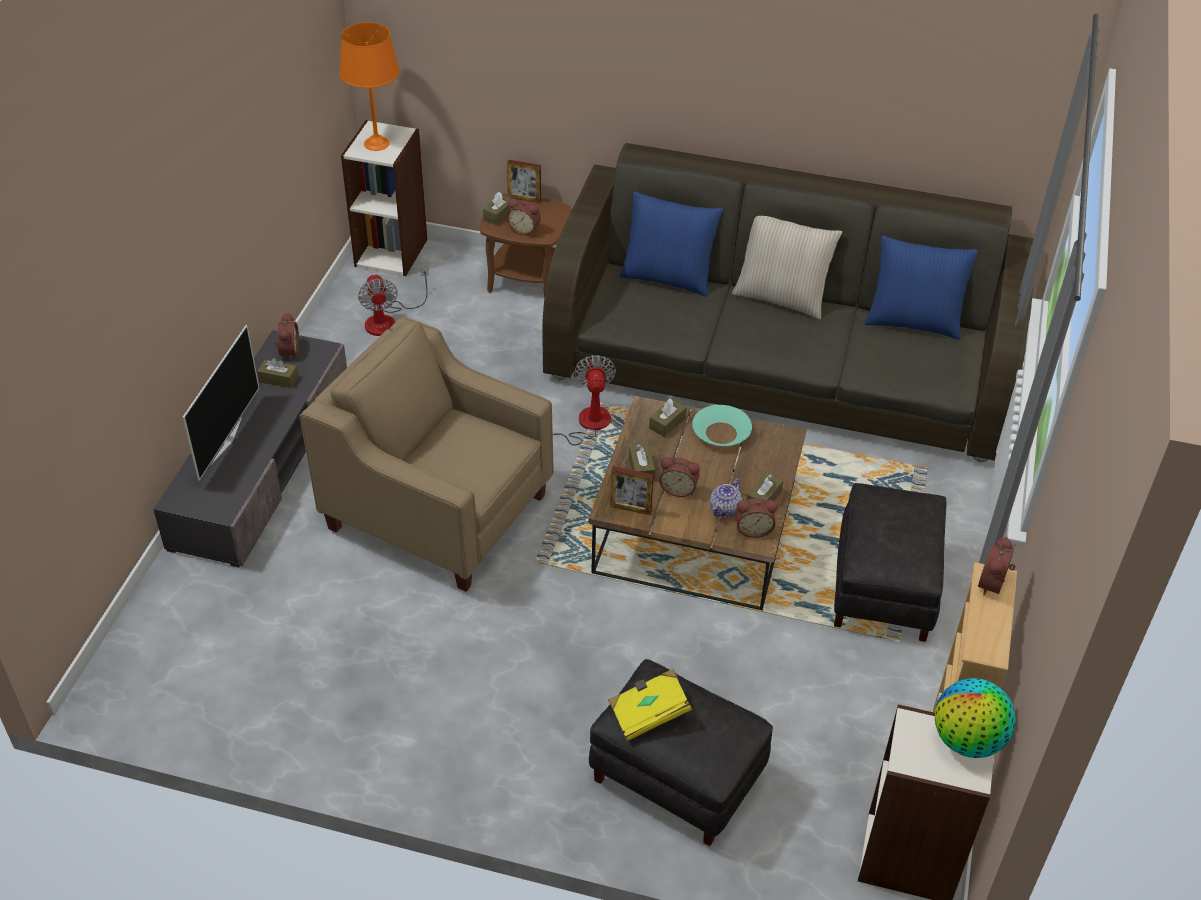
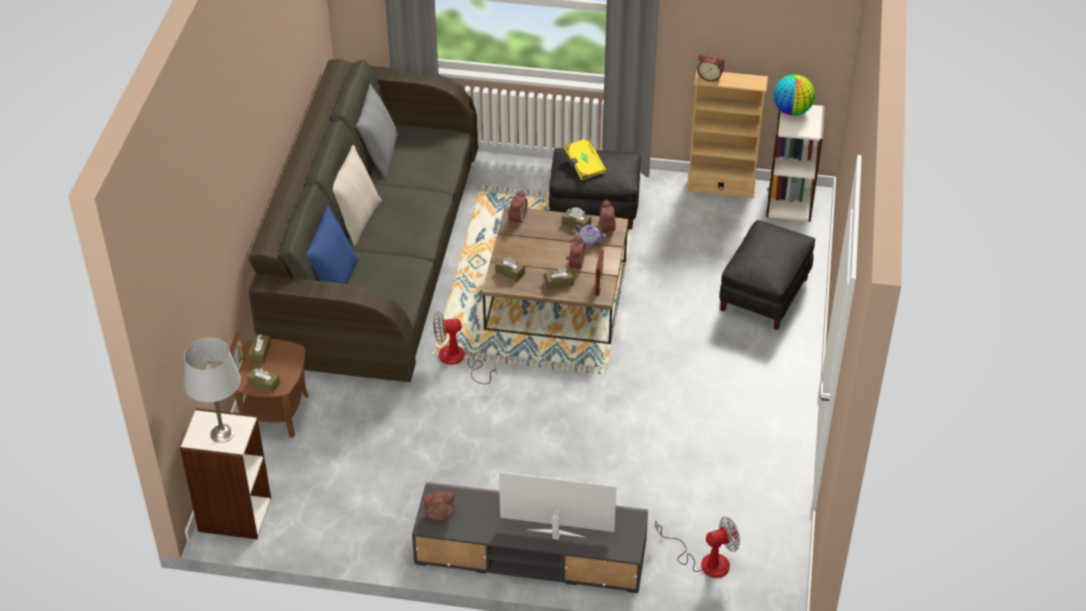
camera: 95 degrees left, 0 degrees up
brown tissue box [257,358,298,388] -> brown tissue box moved to [248,334,271,364]
beige armchair [300,317,554,592] -> none
orange table lamp [339,22,399,151] -> grey table lamp [184,338,241,443]
fan [358,266,429,336] -> fan moved to [655,517,740,578]
alarm clock [506,198,541,235] -> alarm clock moved to [507,190,528,226]
yellow book [608,669,692,741] -> yellow book moved to [564,138,606,180]
turquoise bowl [692,405,752,446] -> none
blue pillow [865,236,978,339] -> grey pillow [356,84,398,178]

